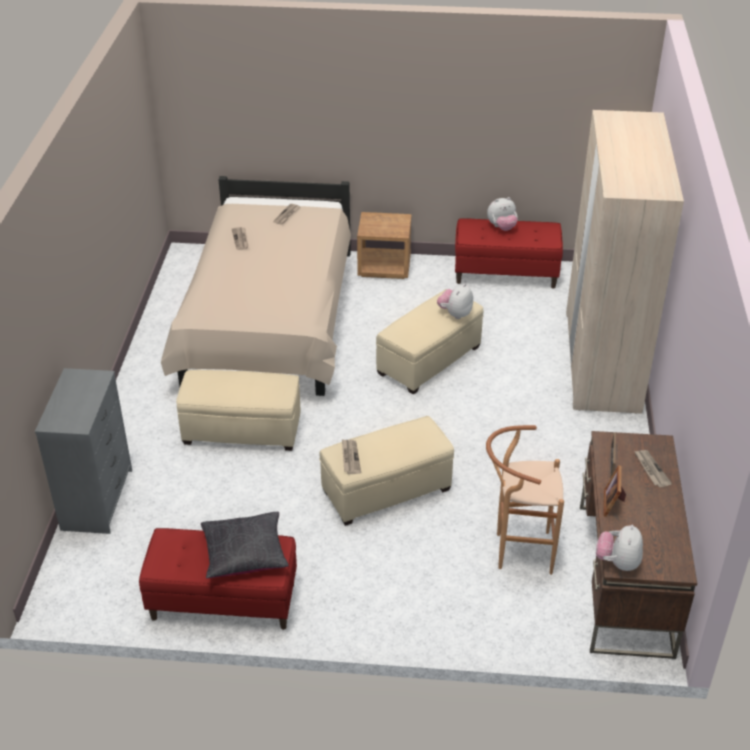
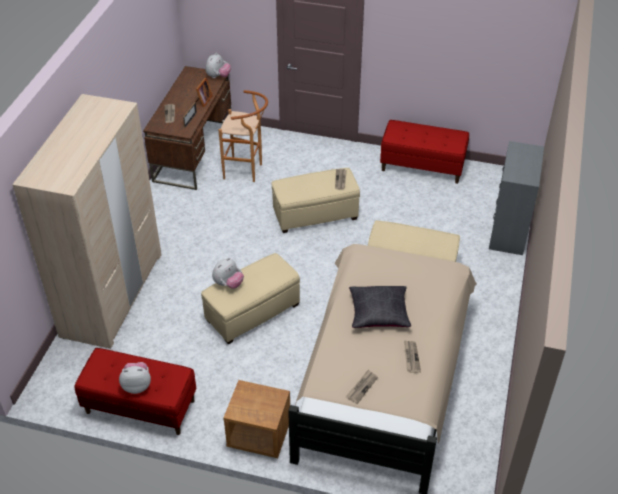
camera: 170 degrees left, 5 degrees up
black pillow [201,512,289,578] -> black pillow moved to [349,286,411,328]

